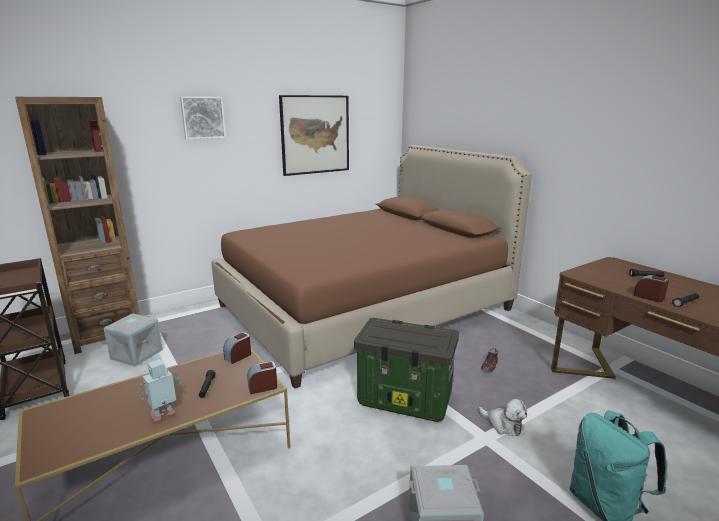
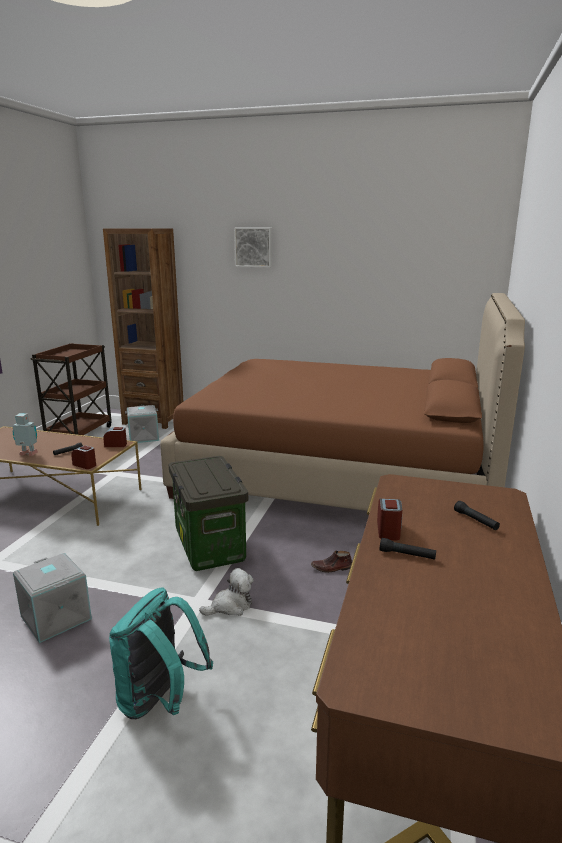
camera: 50 degrees right, 0 degrees up
picture [279,95,349,176] -> none
plush toy [478,399,527,436] -> plush toy turned 120 degrees counterclockwise [199,568,254,616]

